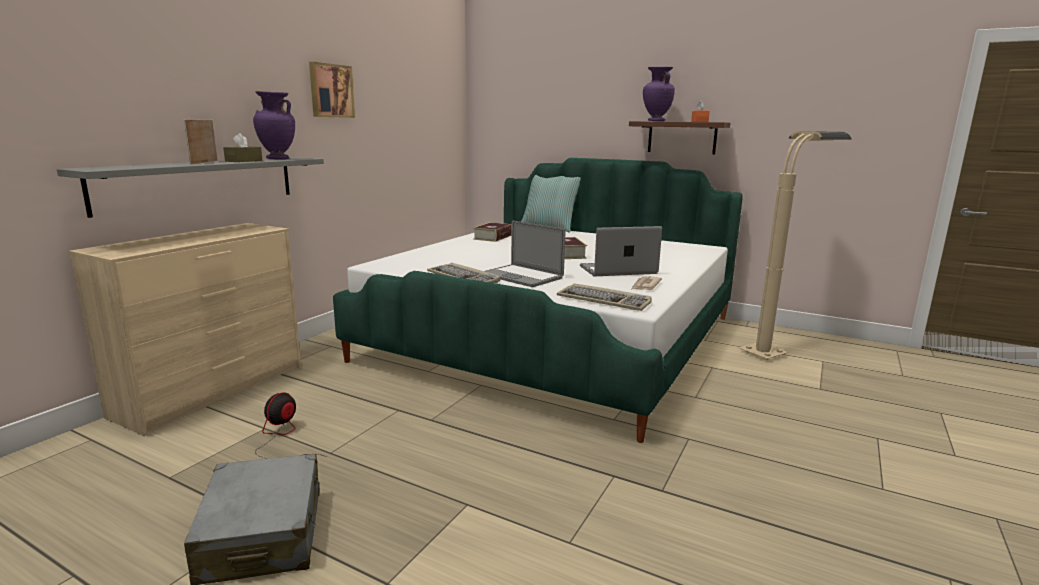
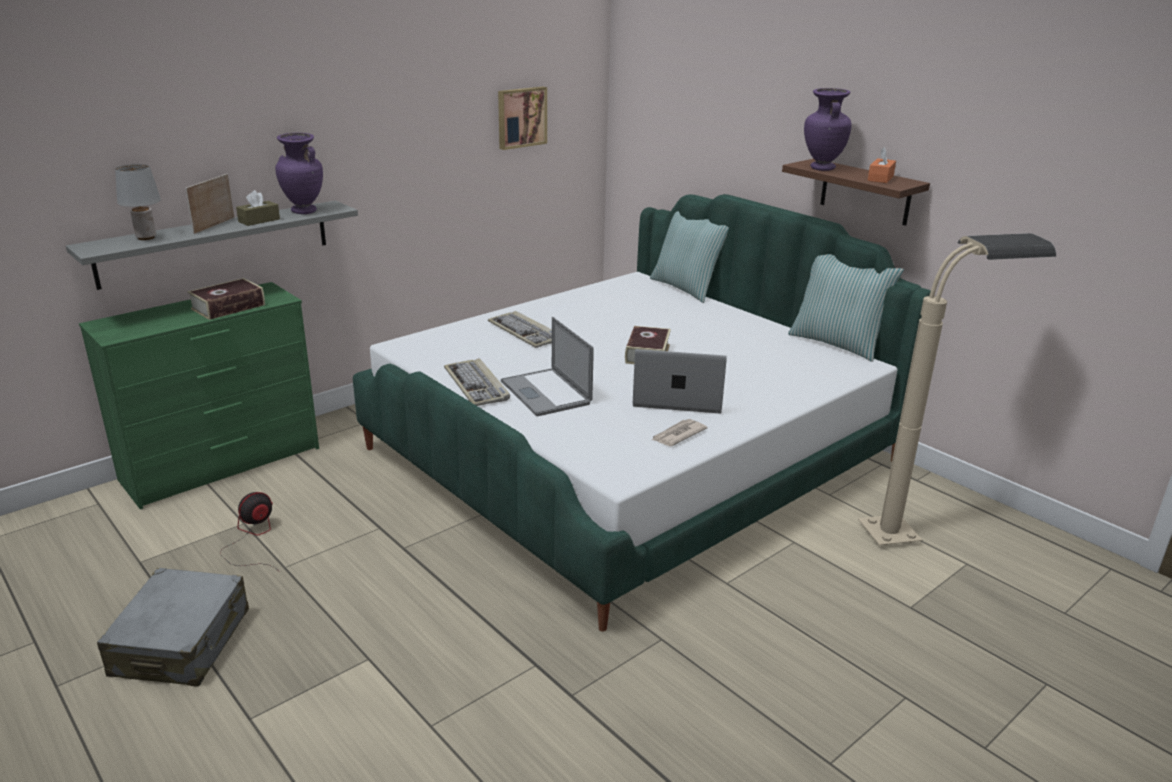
camera: 20 degrees right, 10 degrees up
beige dresser [69,223,301,436] -> green dresser [79,282,319,509]
picture [309,62,355,118] -> picture moved to [498,87,547,150]
book [473,222,512,242] -> book moved to [187,278,265,320]
keyboard [557,283,652,311] -> keyboard moved to [488,311,552,348]
none -> grey table lamp [115,164,161,240]
none -> pillow [788,254,904,362]

